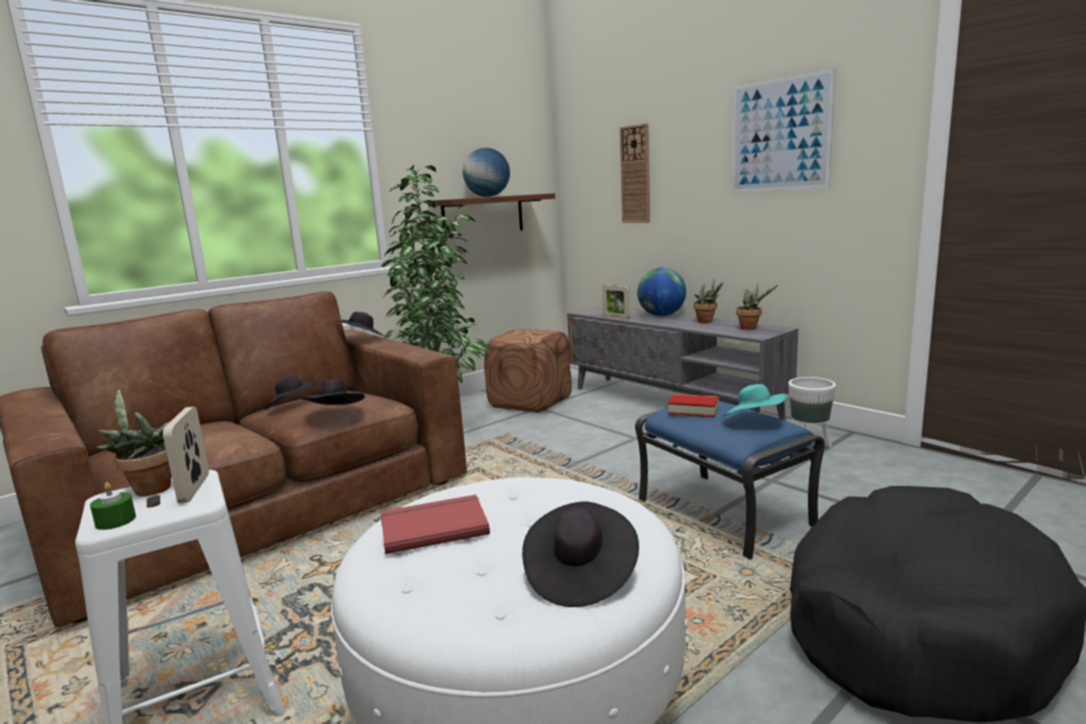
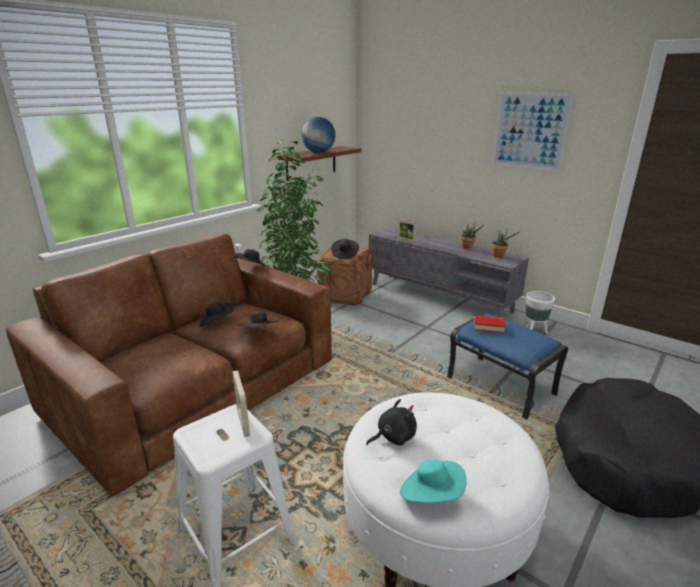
camera: 10 degrees left, 10 degrees up
green candle [90,482,136,530] -> none
potted plant [96,390,171,497] -> none
red book [381,495,490,554] -> black plush toy [366,399,417,445]
black hat [522,502,639,607] -> black hat moved to [331,239,359,260]
wall clock [620,123,650,223] -> none
globe [637,268,686,316] -> none
turquoise hat [722,384,787,418] -> turquoise hat moved to [400,459,467,503]

